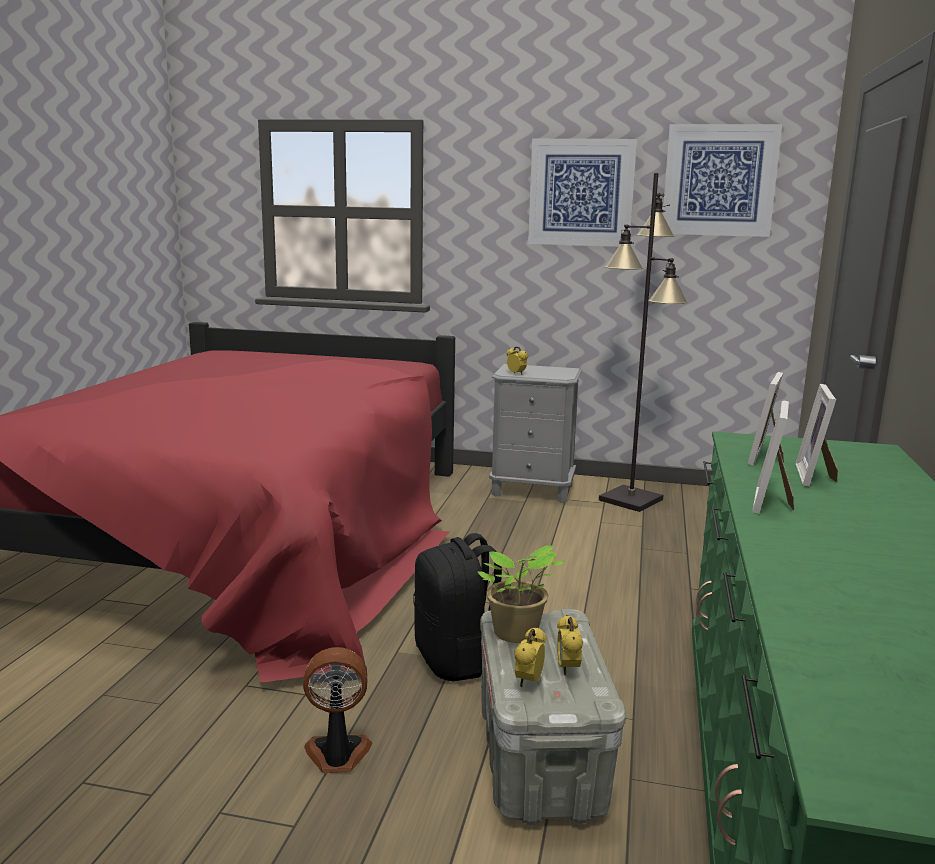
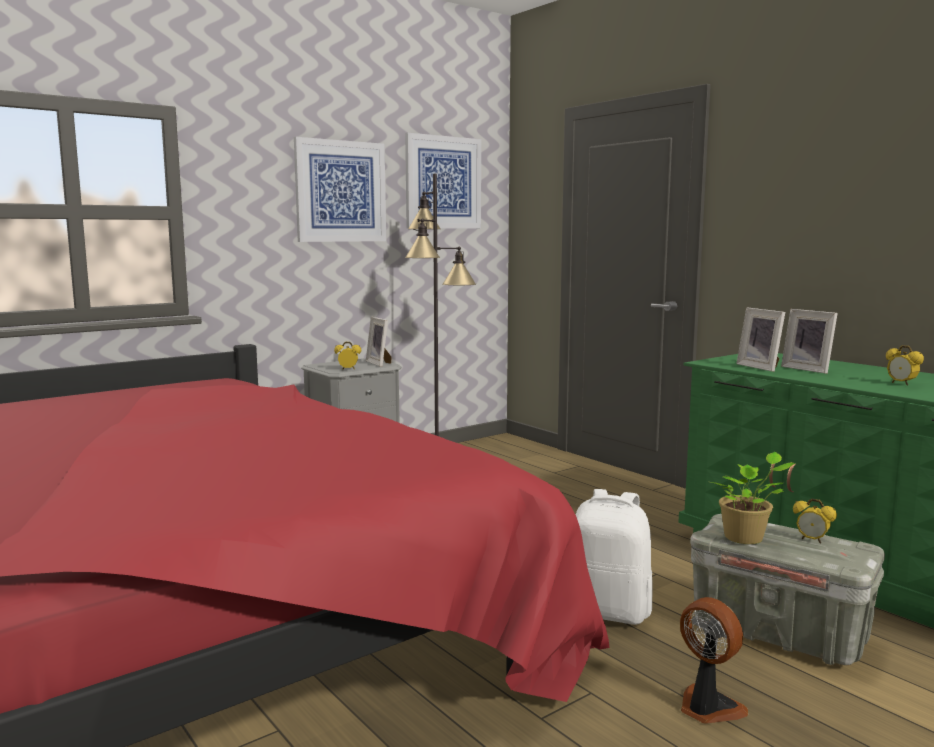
camera: 50 degrees left, 5 degrees down
fan [303,647,372,773] -> fan turned 105 degrees clockwise [680,597,748,724]
black backpack [413,533,502,681] -> white backpack [575,489,653,625]
alarm clock [514,627,546,687] -> alarm clock moved to [886,345,924,386]
picture frame [752,400,794,514] -> picture frame moved to [366,317,392,367]

